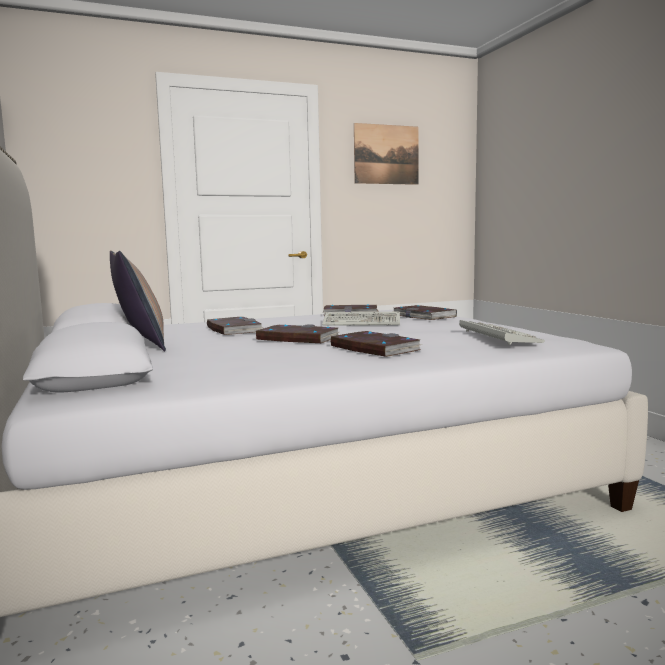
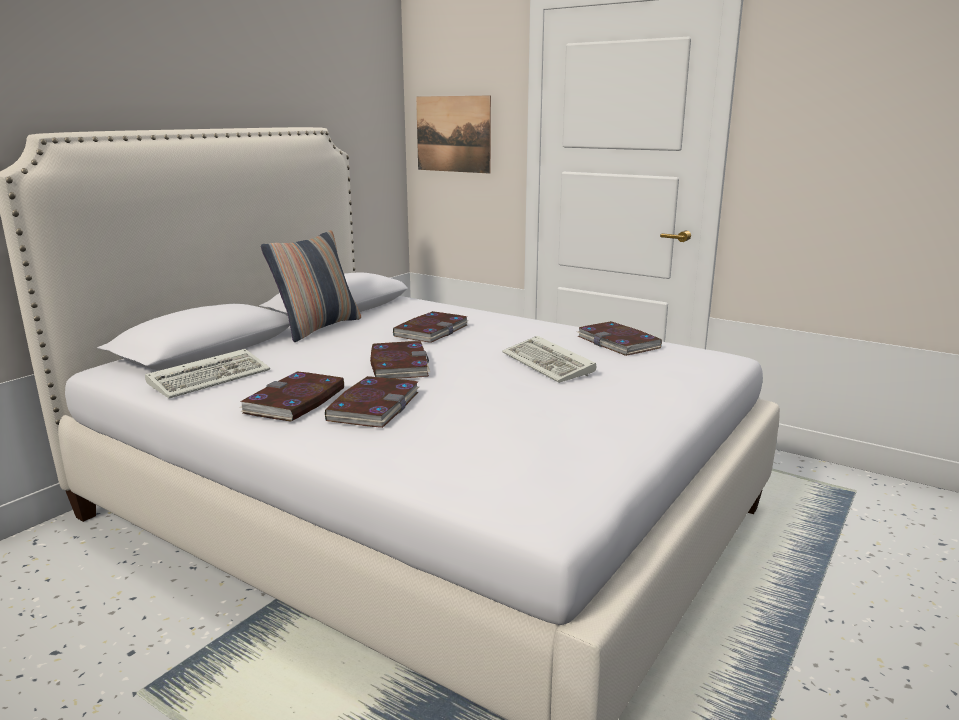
camera: 55 degrees right, 10 degrees up
picture [354,123,419,185] -> picture moved to [416,96,491,174]
book [393,305,457,320] -> book moved to [240,372,344,422]
keyboard [459,320,545,345] -> keyboard moved to [145,349,270,399]

